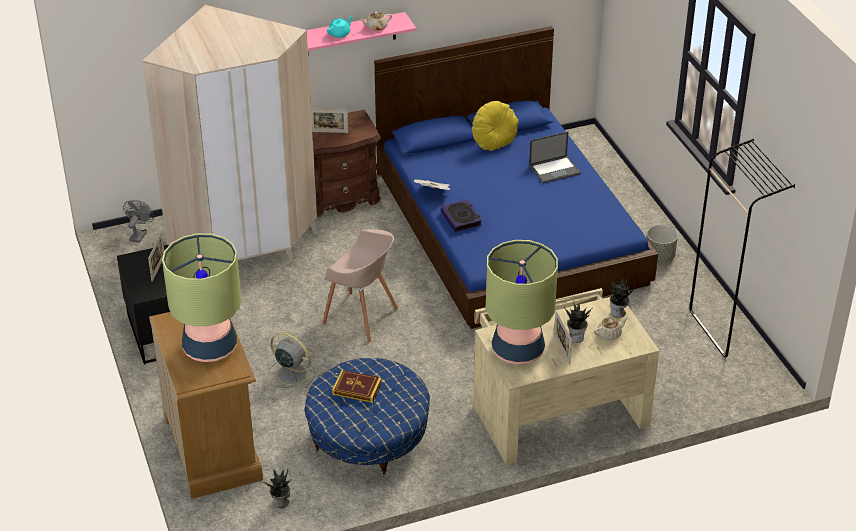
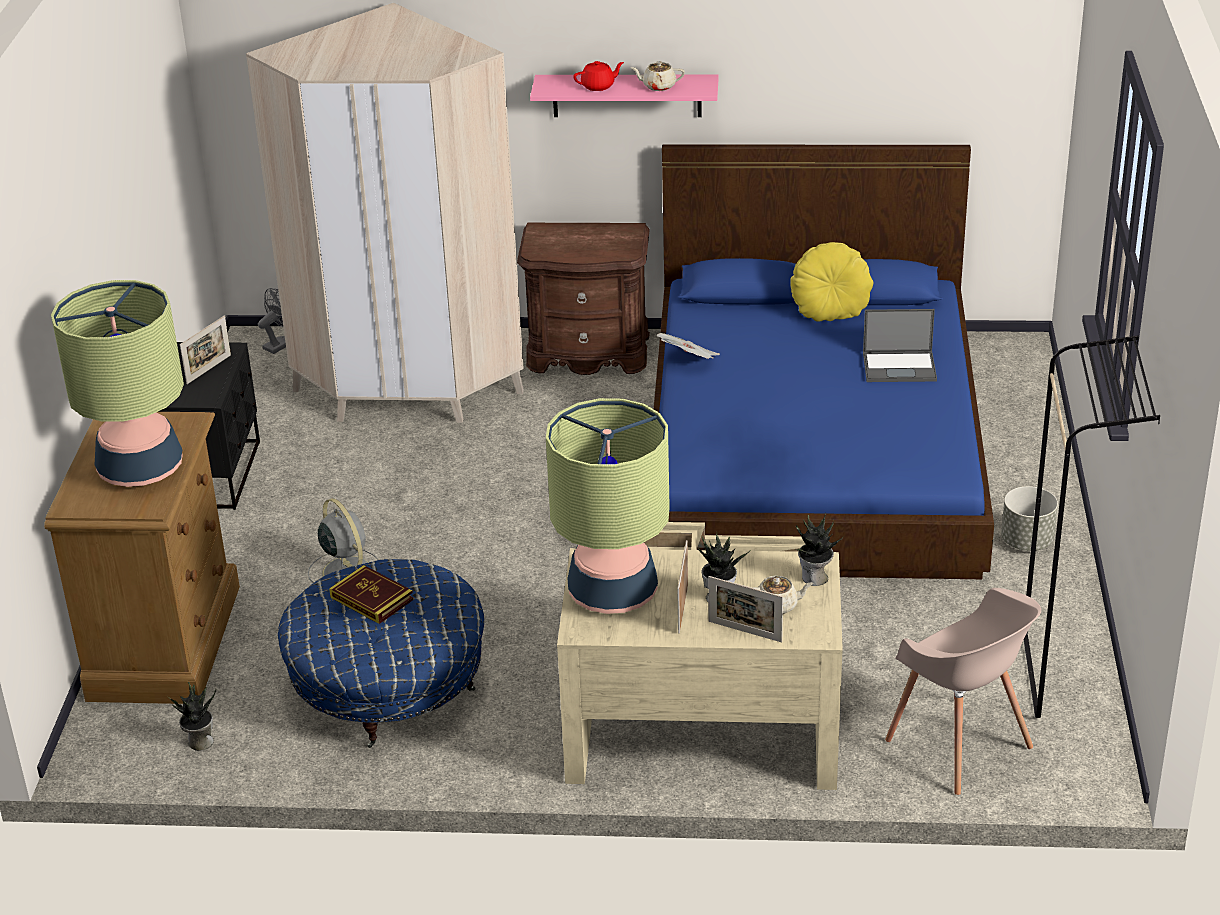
camera: 25 degrees right, 5 degrees down
picture frame [311,109,348,133] -> picture frame moved to [708,576,783,643]
beige chair [322,229,398,342] -> beige chair moved to [885,588,1041,795]
turquoise teapot [327,16,353,38] -> red teapot [573,61,624,91]
book [441,200,482,232] -> none

